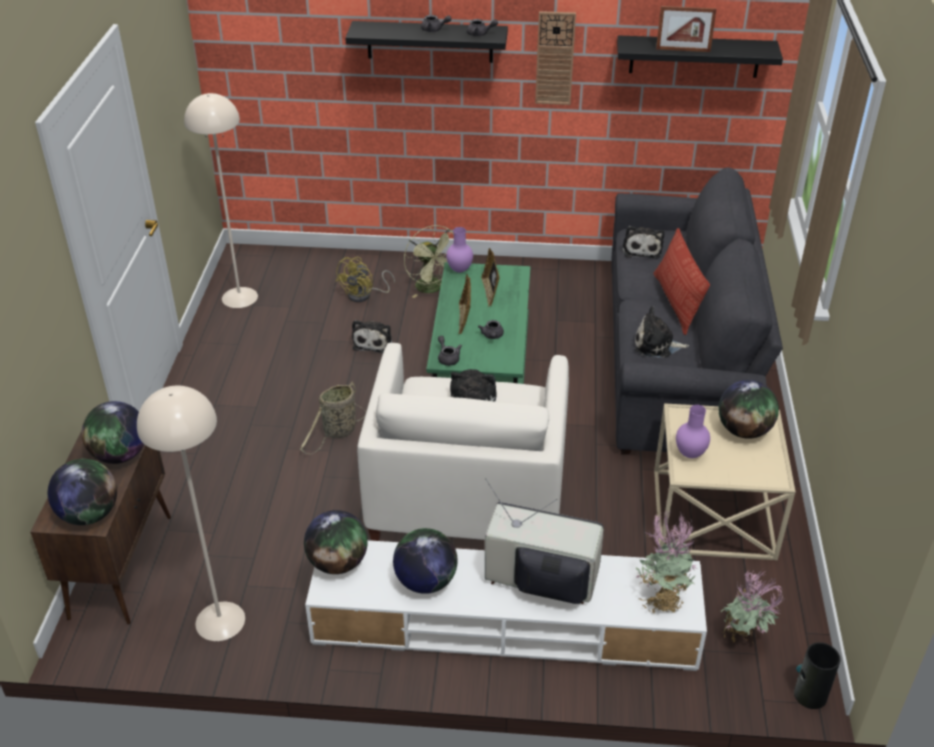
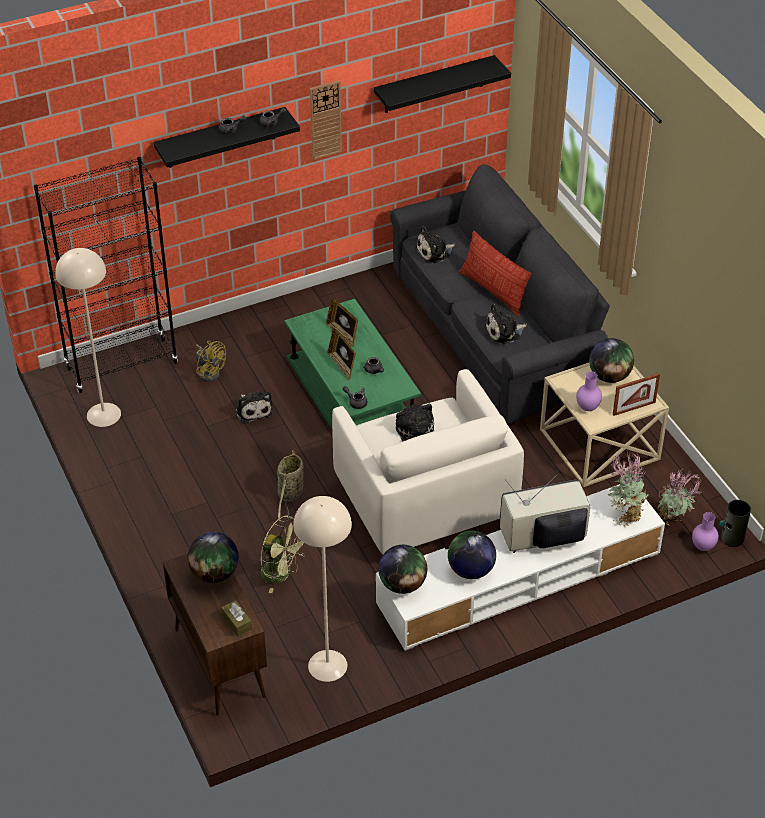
camera: 30 degrees left, 5 degrees up
globe [48,459,117,525] -> brown tissue box [221,600,252,636]
yellow fan [335,257,395,302] -> yellow fan turned 45 degrees counterclockwise [196,341,226,382]
green fan [404,225,454,298] -> green fan moved to [259,515,305,593]
purple vase [446,227,473,272] -> purple vase moved to [692,512,719,551]
plush toy [622,226,664,259] -> plush toy turned 90 degrees clockwise [415,226,455,264]
picture frame [656,6,717,52] -> picture frame moved to [613,373,660,416]
none -> black bookcase [34,157,178,393]

